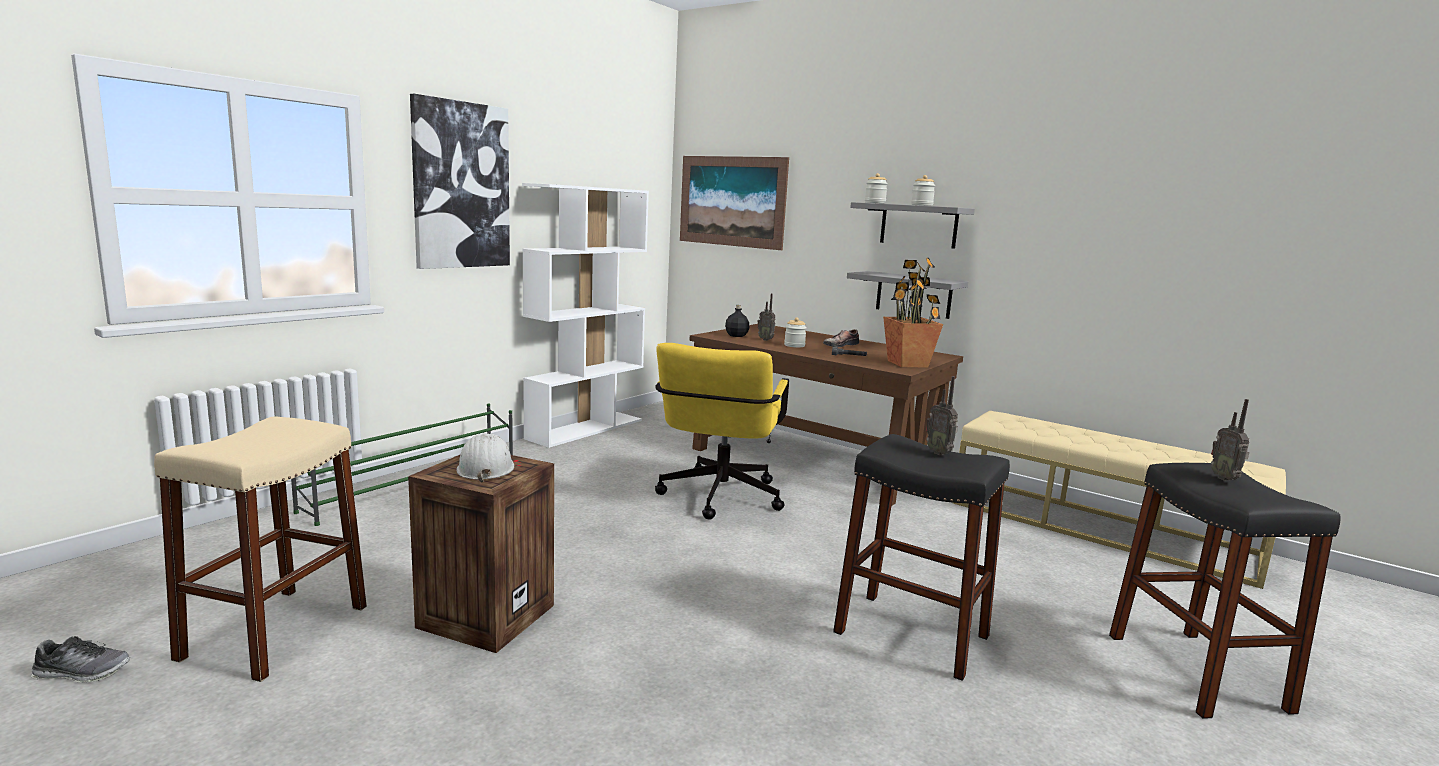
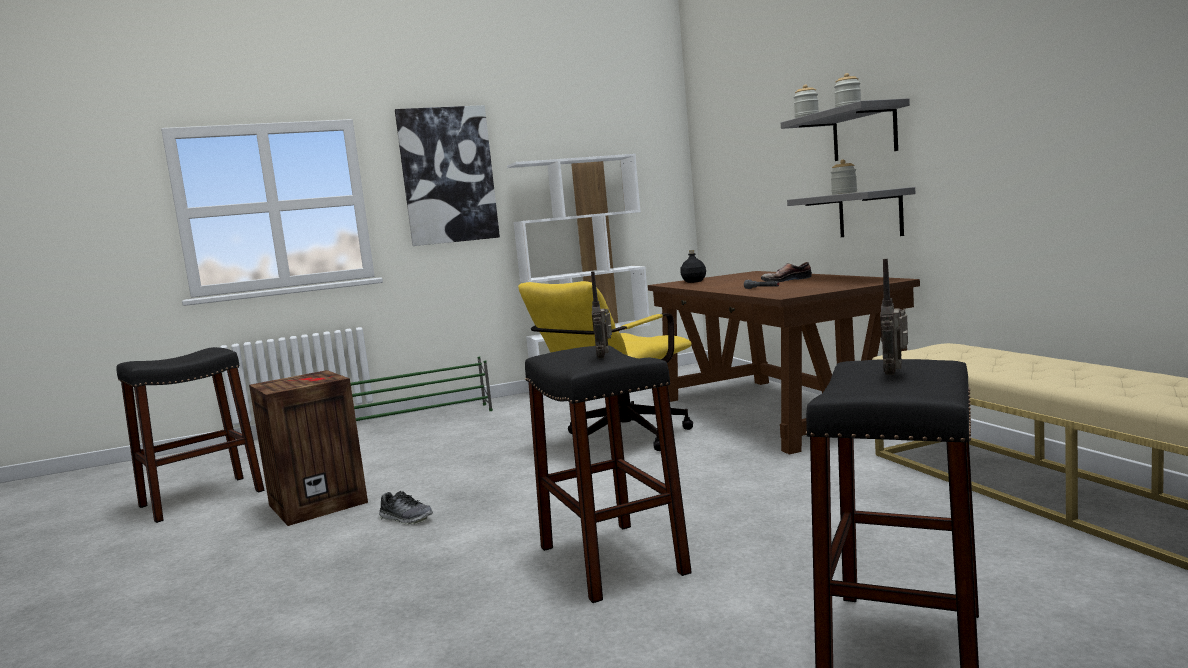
camera: 35 degrees right, 5 degrees down
shoe [31,636,131,683] -> shoe moved to [379,491,433,525]
beige stool [154,417,367,682] -> black stool [117,347,264,523]
white hard hat [457,433,514,482] -> none
picture [680,156,789,250] -> none
radio [757,293,775,341] -> none
jar [784,317,807,348] -> jar moved to [830,159,857,195]
potted plant [883,258,943,367] -> none

